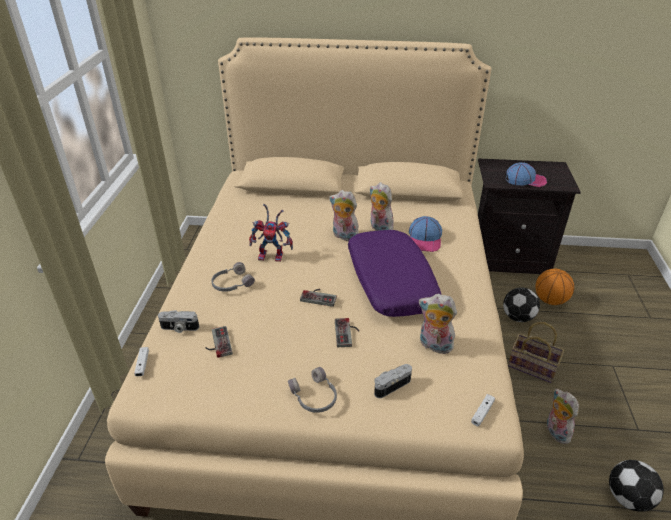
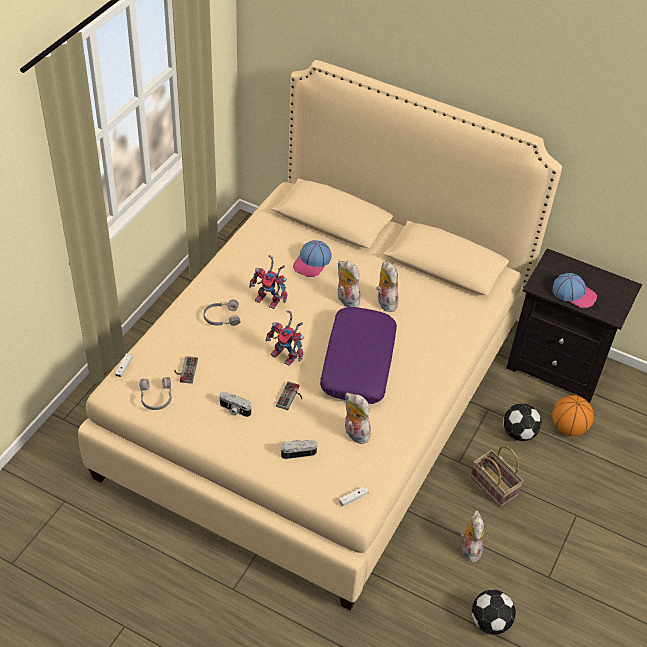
camera: 20 degrees right, 10 degrees up
camera [158,310,199,333] -> camera moved to [220,392,251,417]
grey headphones [288,367,337,413] -> grey headphones moved to [139,377,172,410]
game controller [300,289,337,307] -> toy robot [266,310,304,366]
cap [409,216,442,252] -> cap moved to [293,240,332,277]

